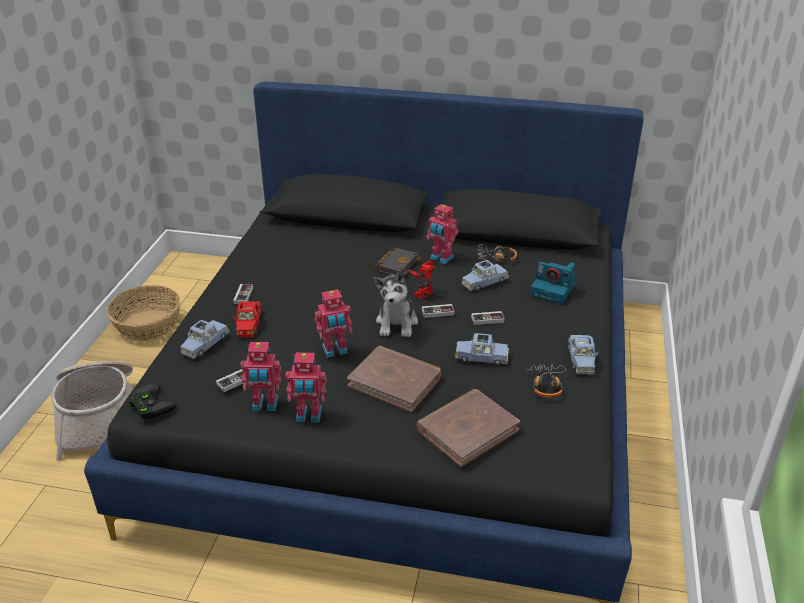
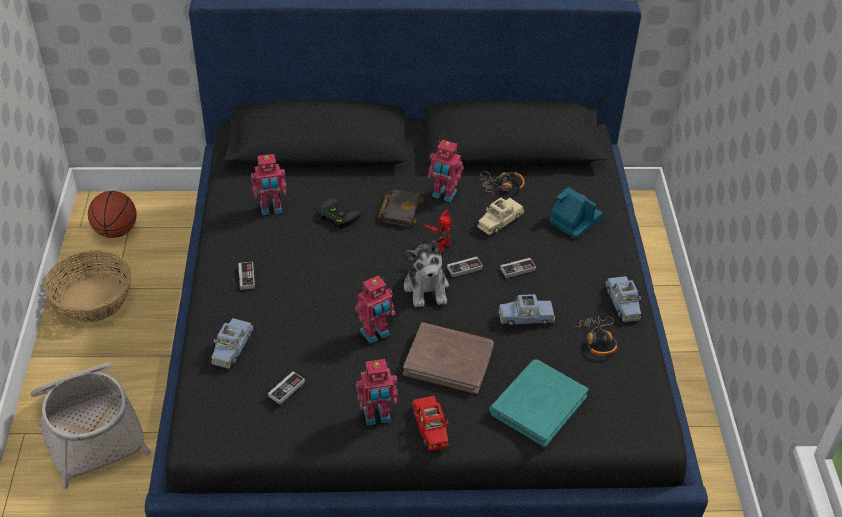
camera: 15 degrees left, 10 degrees up
black game controller [128,384,177,420] -> black game controller moved to [318,198,362,230]
red toy car [233,301,261,337] -> red toy car moved to [412,396,449,452]
toy robot [241,342,281,411] -> toy robot moved to [251,154,286,216]
brown book [416,389,520,467] -> turquoise book [489,359,589,447]
blue toy car [462,260,509,291] -> beige toy car [477,198,524,235]
camera [530,261,575,304] -> camera turned 150 degrees counterclockwise [549,187,602,239]
none -> basketball [88,191,137,238]

